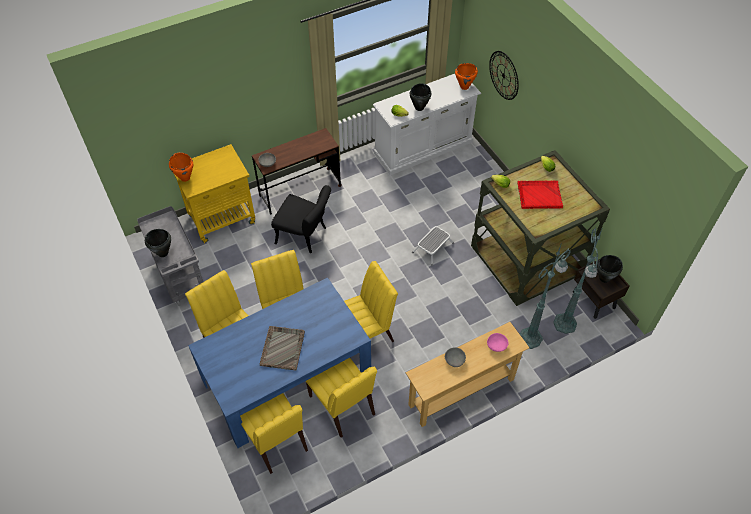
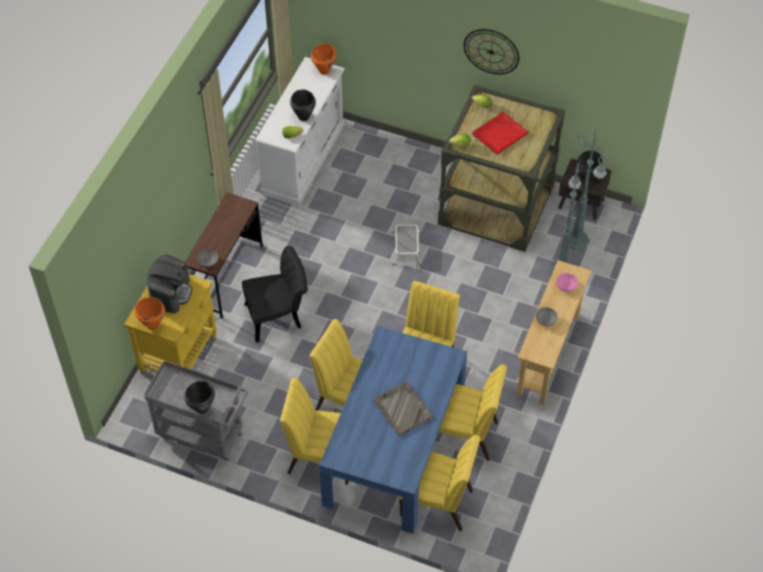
camera: 40 degrees left, 0 degrees up
wall clock [489,51,519,100] -> wall clock moved to [463,29,519,75]
none -> coffee machine [147,254,192,313]

